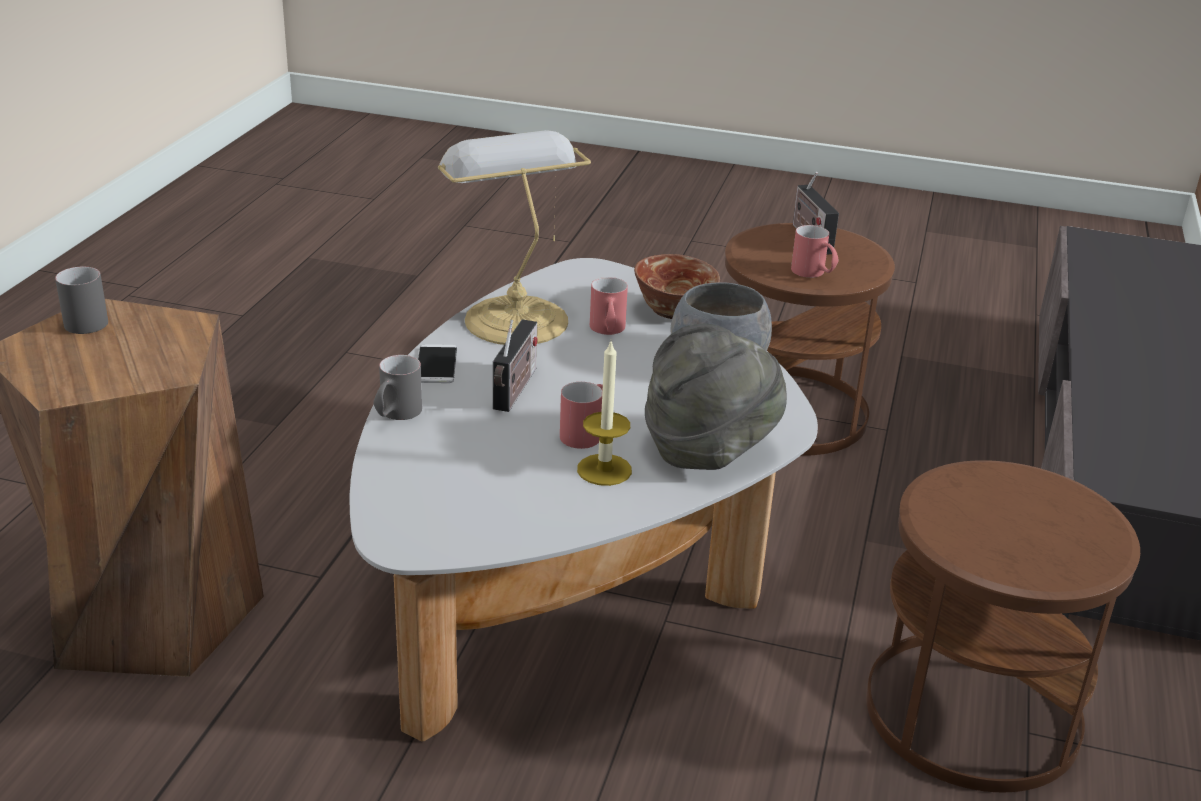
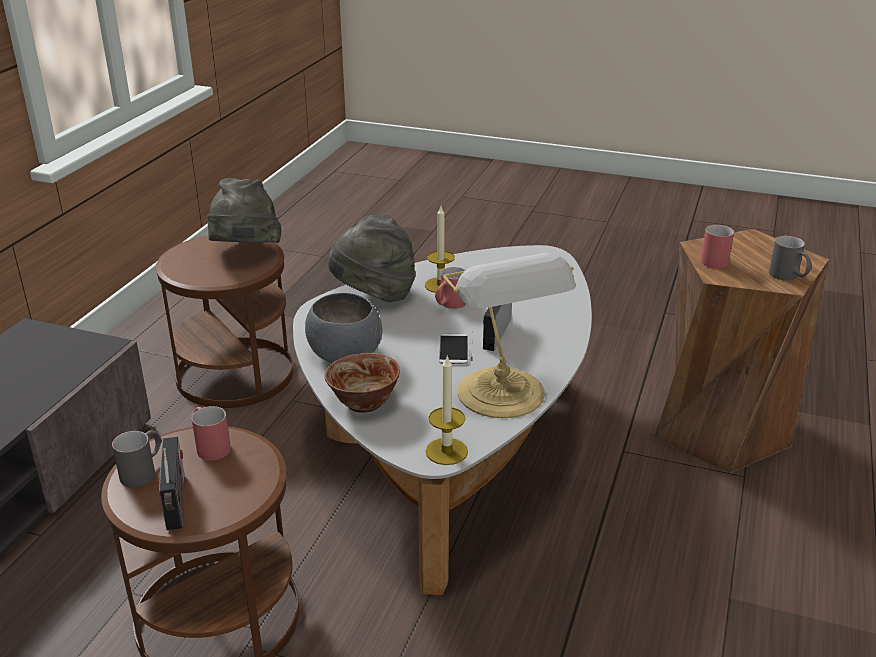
camera: 175 degrees left, 0 degrees up
grey mug [373,355,422,420] -> grey mug moved to [112,430,162,487]
phone [418,344,457,383] -> phone moved to [439,334,468,364]
red mug [590,277,628,335] -> red mug moved to [701,225,734,268]
none -> grey hat [207,178,281,243]
none -> candle [426,355,468,465]

